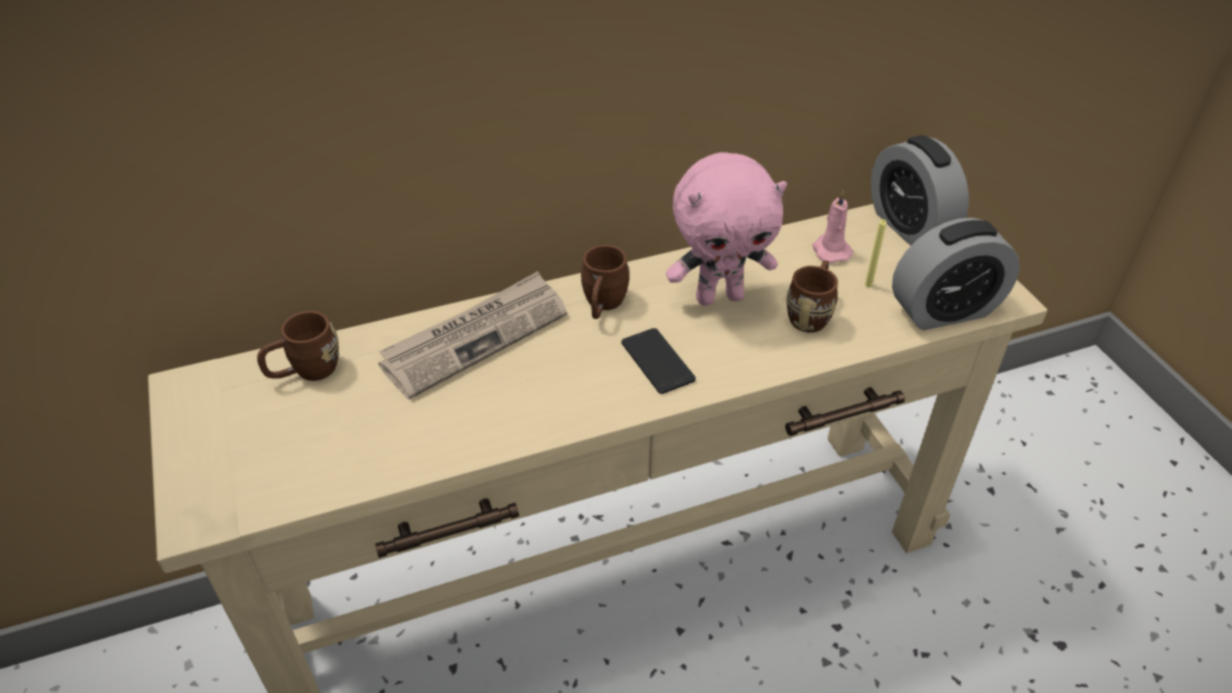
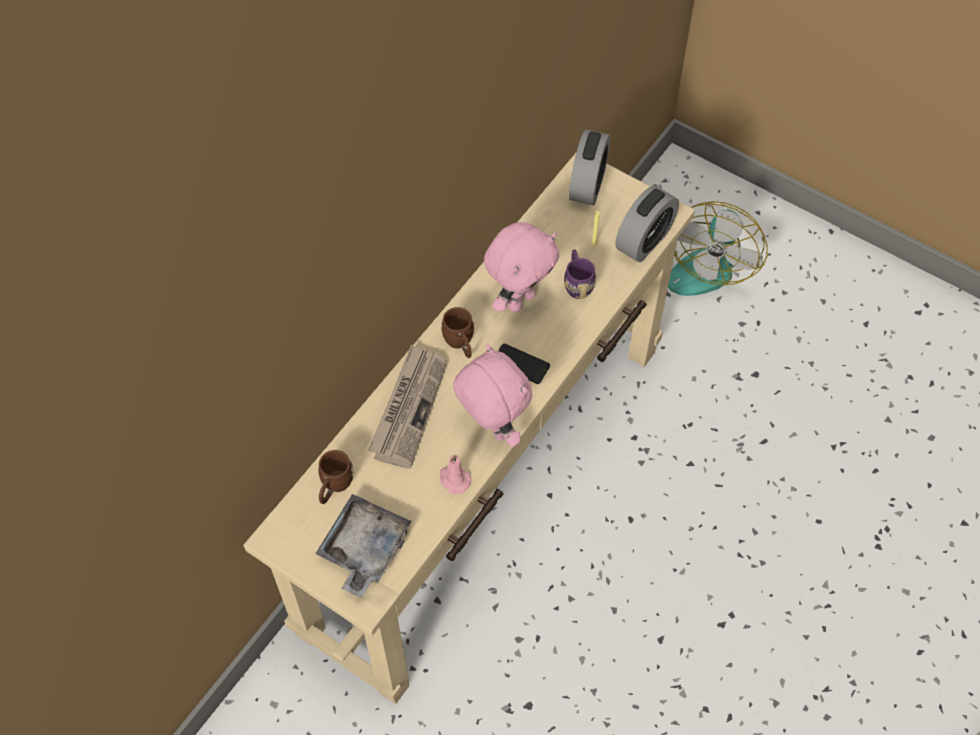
camera: 35 degrees left, 15 degrees up
brown mug [786,260,838,333] -> purple mug [564,249,596,299]
pink candle [812,190,853,263] -> pink candle moved to [440,455,471,494]
alarm clock [871,135,969,246] -> alarm clock turned 105 degrees counterclockwise [569,130,610,205]
none -> grey tray [315,494,412,598]
none -> pink plush toy [453,344,532,447]
none -> fan [668,201,768,296]

